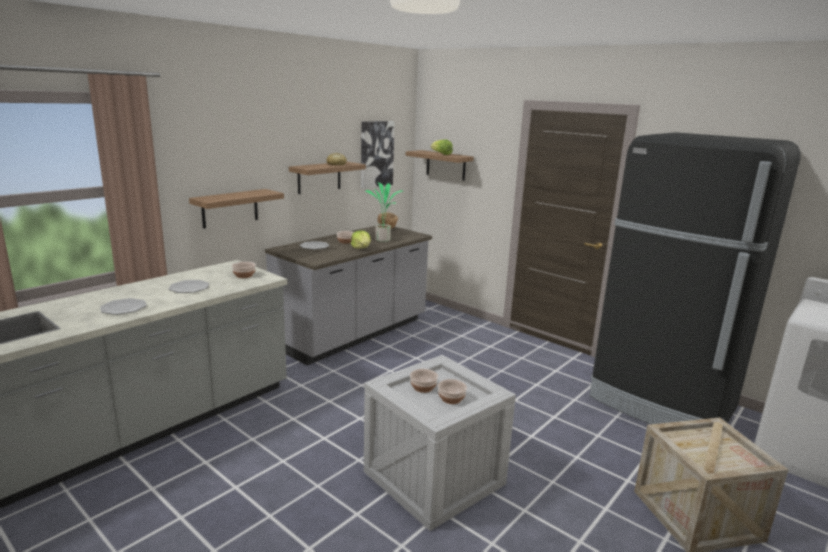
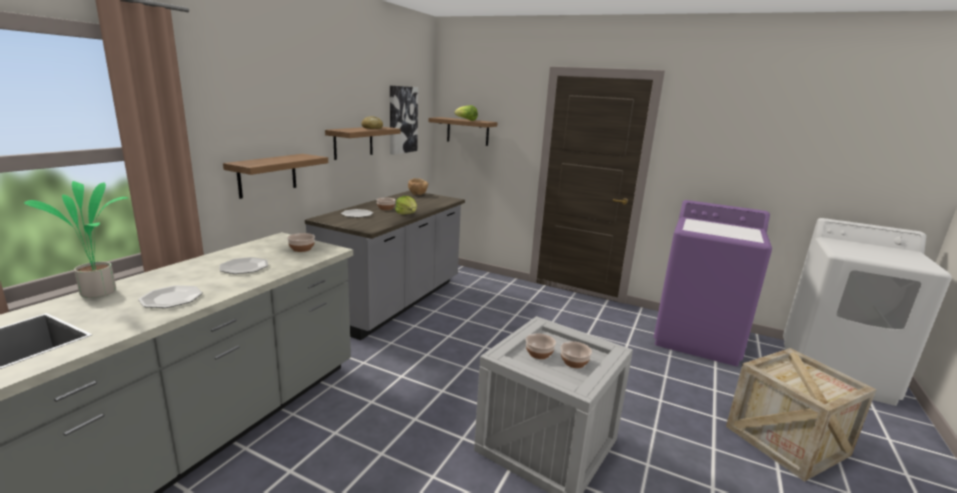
camera: 15 degrees left, 0 degrees up
potted plant [365,182,402,242] -> potted plant moved to [24,181,128,298]
black fridge [589,132,801,424] -> purple washing machine [654,200,772,366]

